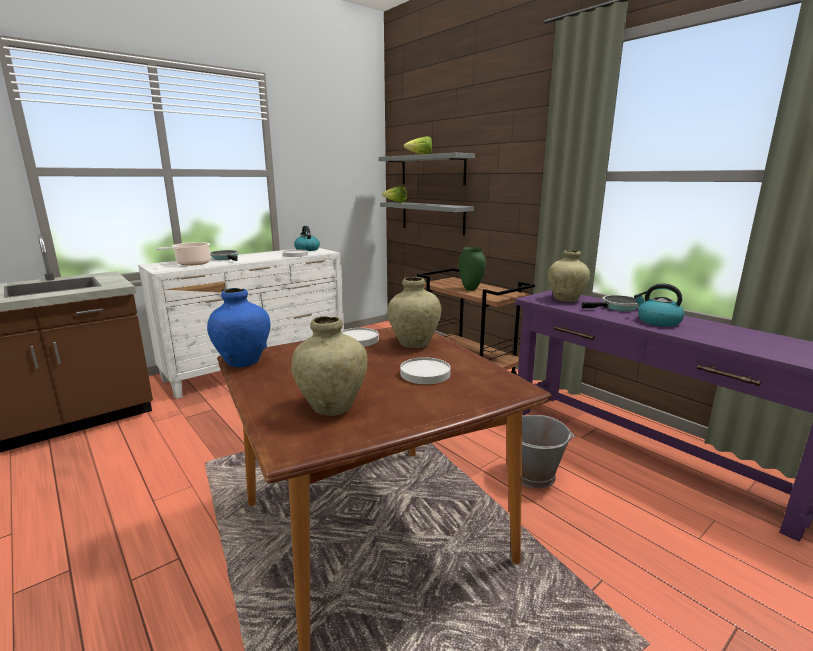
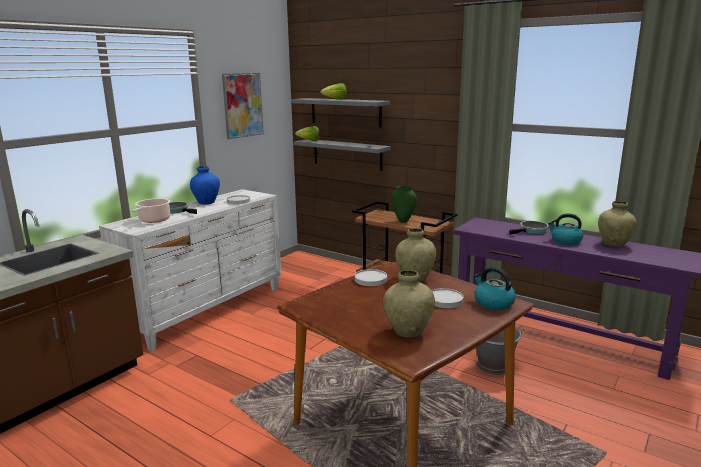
camera: 15 degrees left, 0 degrees up
blue vase [207,288,270,367] -> blue vase moved to [190,166,220,204]
kettle [294,226,320,251] -> kettle moved to [473,267,516,310]
beige vase [548,250,590,302] -> beige vase moved to [598,201,637,247]
none -> picture [222,73,264,139]

